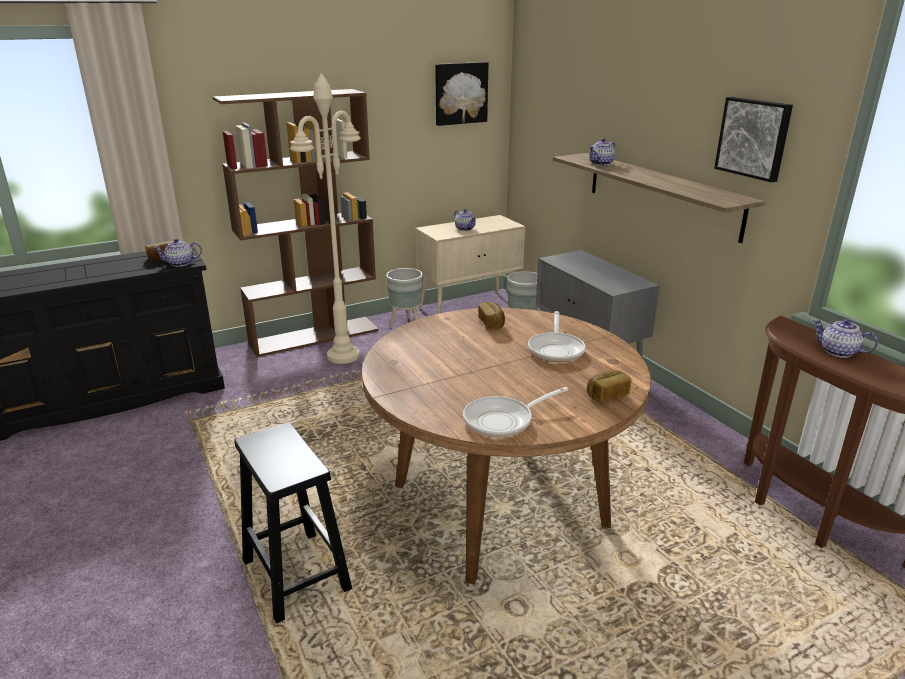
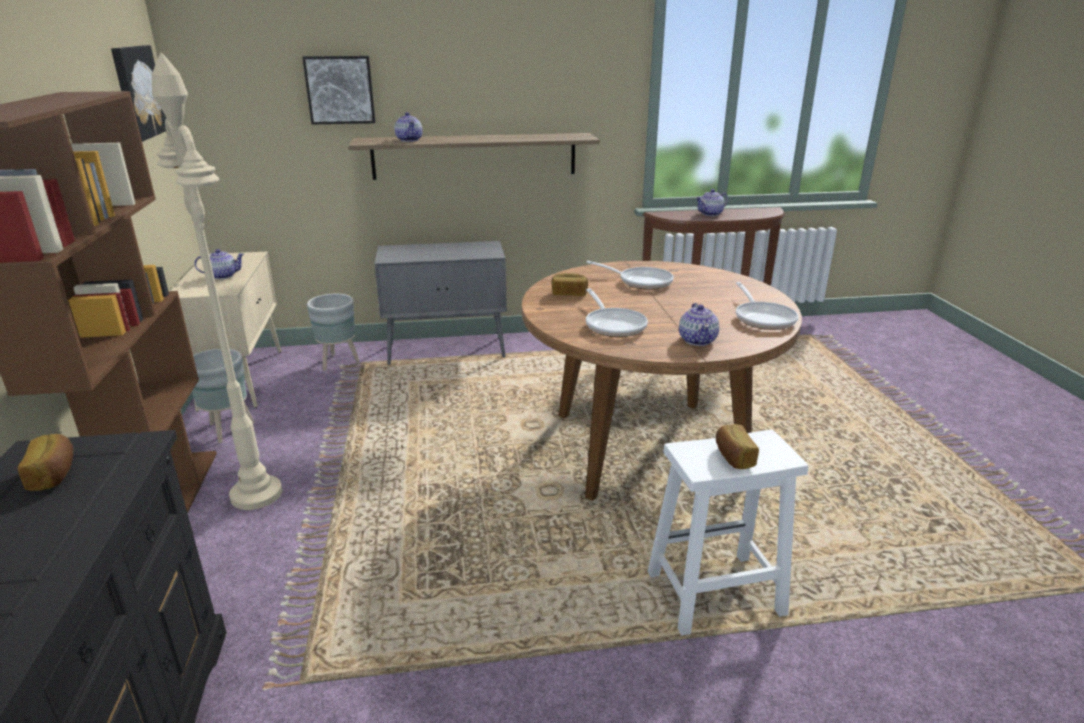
camera: 70 degrees left, 0 degrees up
teapot [153,238,202,267] -> teapot moved to [679,303,719,346]
black stool [234,422,352,624] -> white stool [648,430,808,636]
bread [587,370,631,402] -> bread moved to [716,424,759,469]
picture [714,97,793,182] -> picture moved to [302,56,376,124]
none -> frying pan [586,288,648,337]

